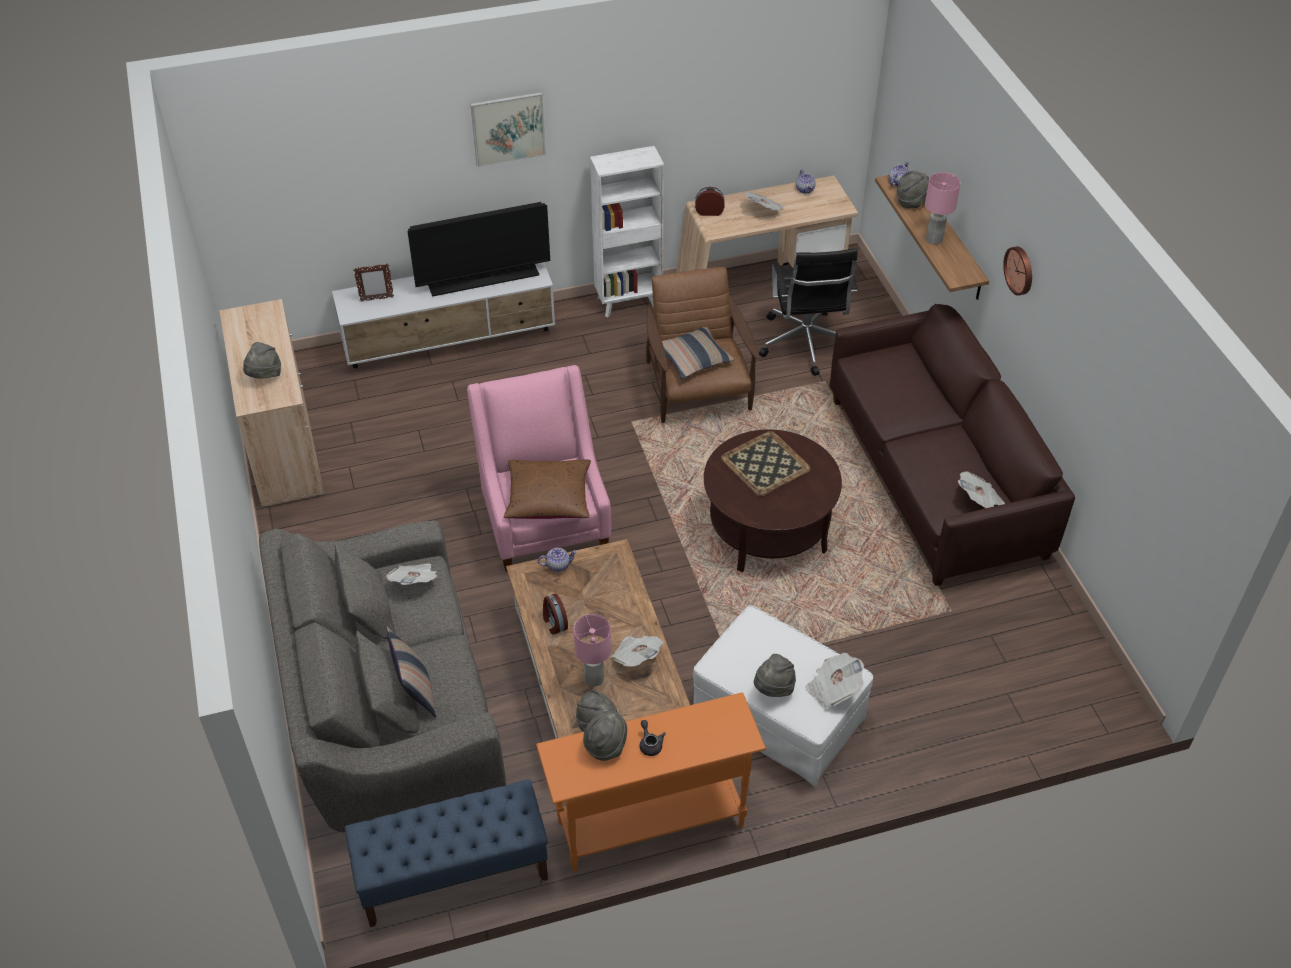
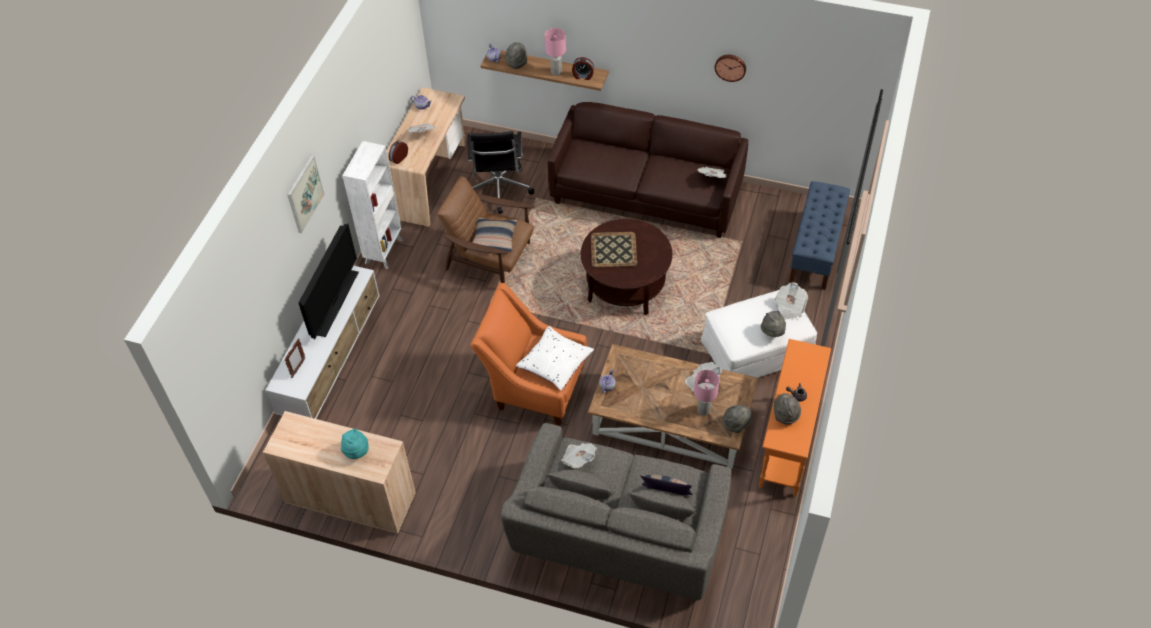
camera: 55 degrees left, 5 degrees up
grey hat [243,342,281,379] -> turquoise hat [341,428,369,459]
blue bench [345,779,548,927] -> blue bench moved to [789,181,850,290]
pink armchair [467,365,611,572] -> orange armchair [470,283,587,426]
brown pillow [503,459,591,519] -> white pillow [516,326,594,390]
alarm clock [543,593,568,634] -> alarm clock moved to [572,57,594,80]
black office chair [759,249,858,376] -> black office chair turned 60 degrees clockwise [467,131,534,214]
wall clock [1003,246,1032,296] -> wall clock moved to [715,55,746,82]

